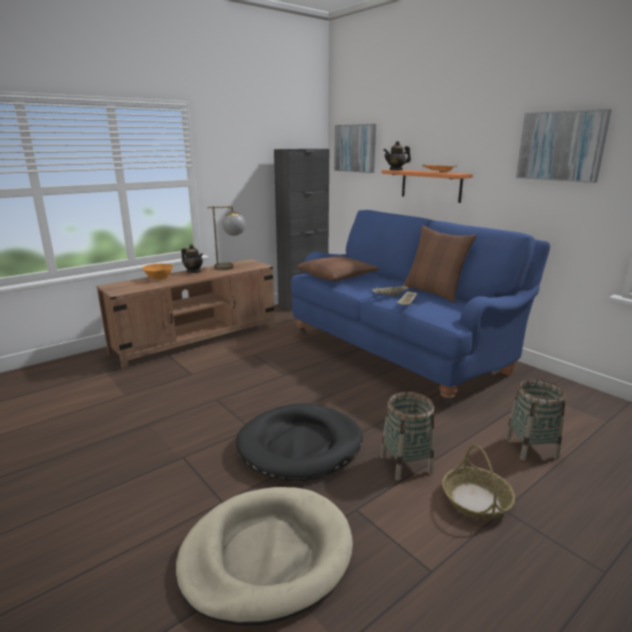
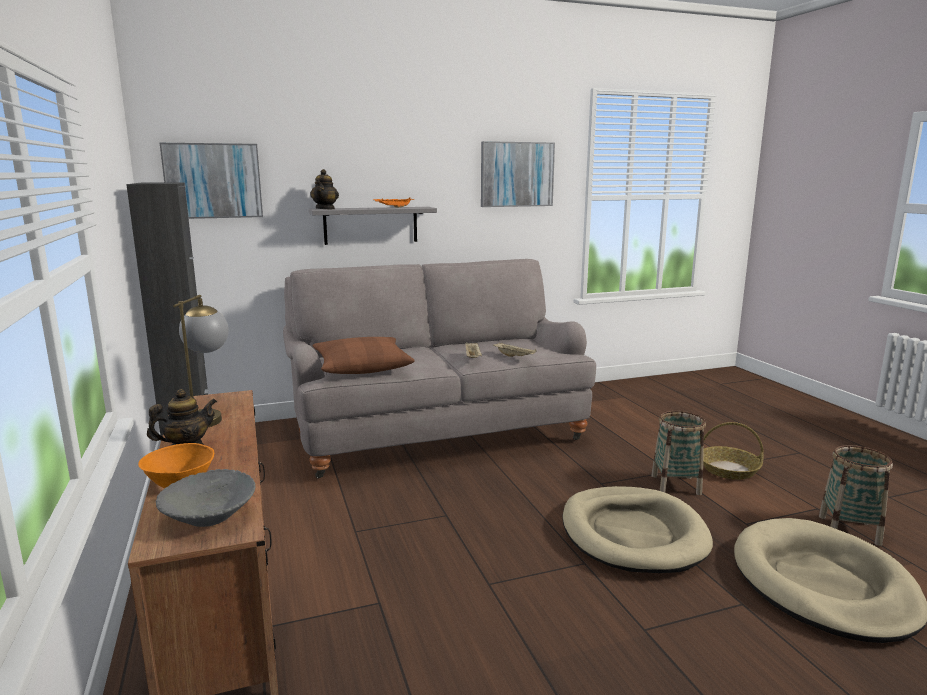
camera: 70 degrees left, 5 degrees down
black dog bed [236,403,363,481] -> beige dog bed [562,486,713,573]
blue sofa [291,210,550,405] -> grey sofa [283,259,596,478]
orange shelf [381,170,473,203] -> grey shelf [309,207,437,245]
brown pillow [404,226,477,303] -> none
basket [505,379,566,461] -> basket moved to [819,445,893,546]
none -> grey bowl [156,469,255,527]

